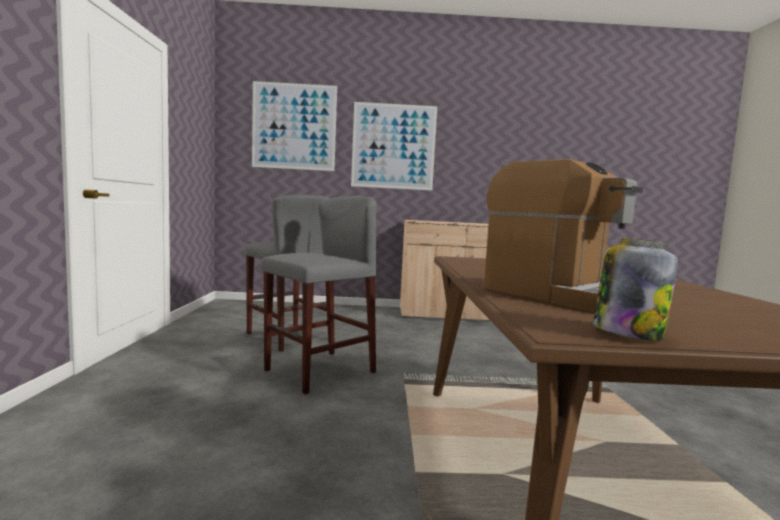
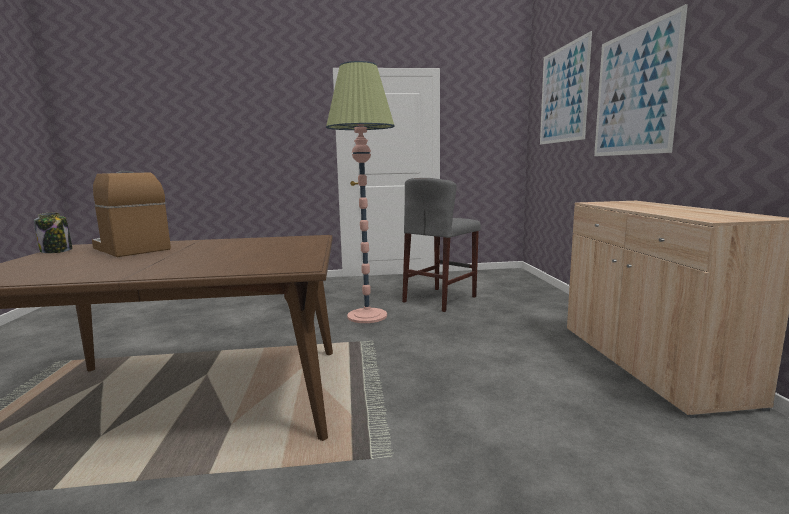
camera: 85 degrees right, 5 degrees up
grey stool [261,196,377,394] -> floor lamp [326,61,395,323]
coffee machine [484,159,643,312] -> coffee machine turned 90 degrees clockwise [92,171,171,257]

